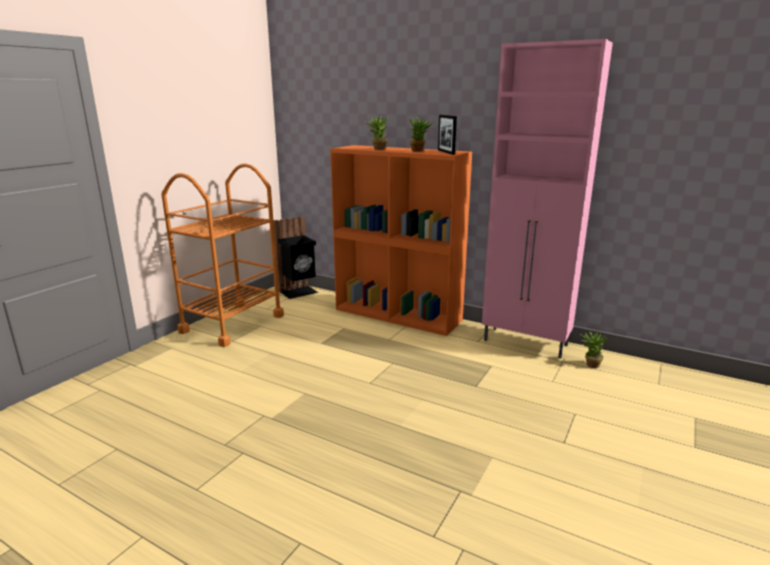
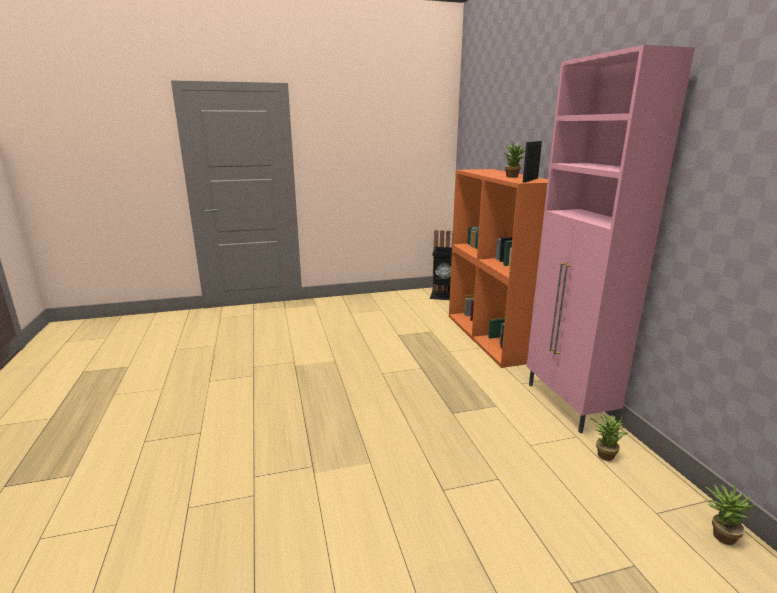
camera: 45 degrees right, 0 degrees up
orange cart [161,163,284,347] -> none
potted plant [364,116,388,150] -> potted plant moved to [705,482,757,545]

